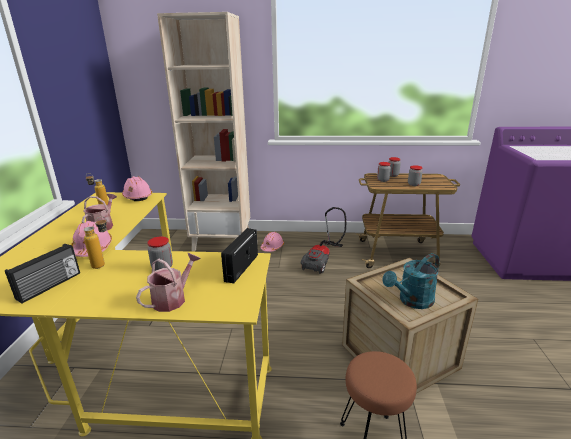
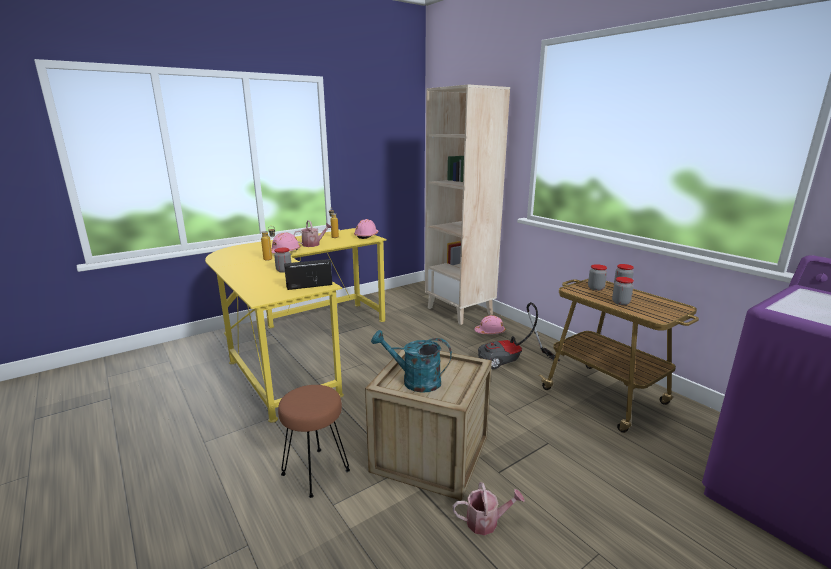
camera: 50 degrees right, 5 degrees down
radio [5,244,80,303] -> none
watering can [136,253,201,312] -> watering can moved to [453,482,524,535]

